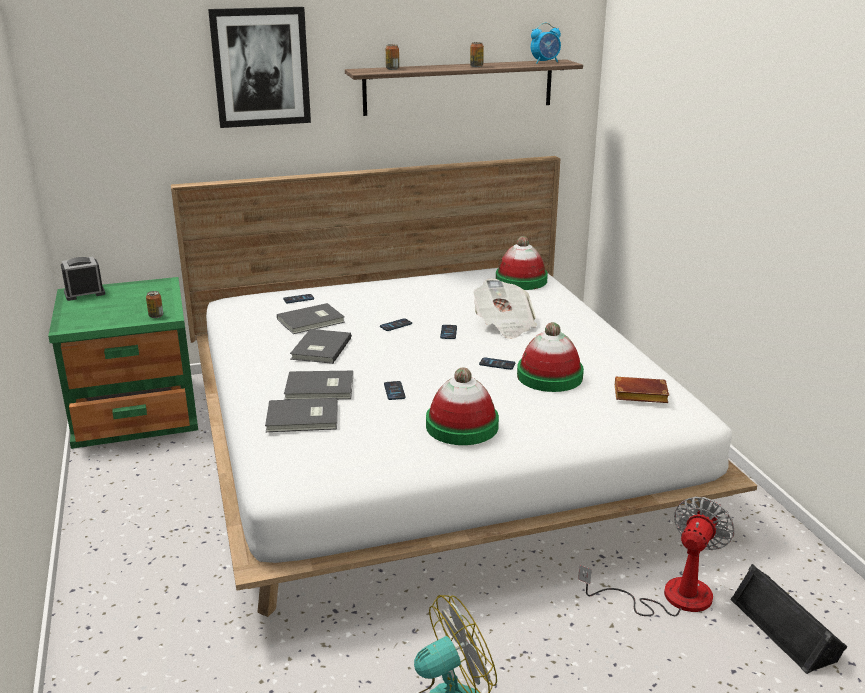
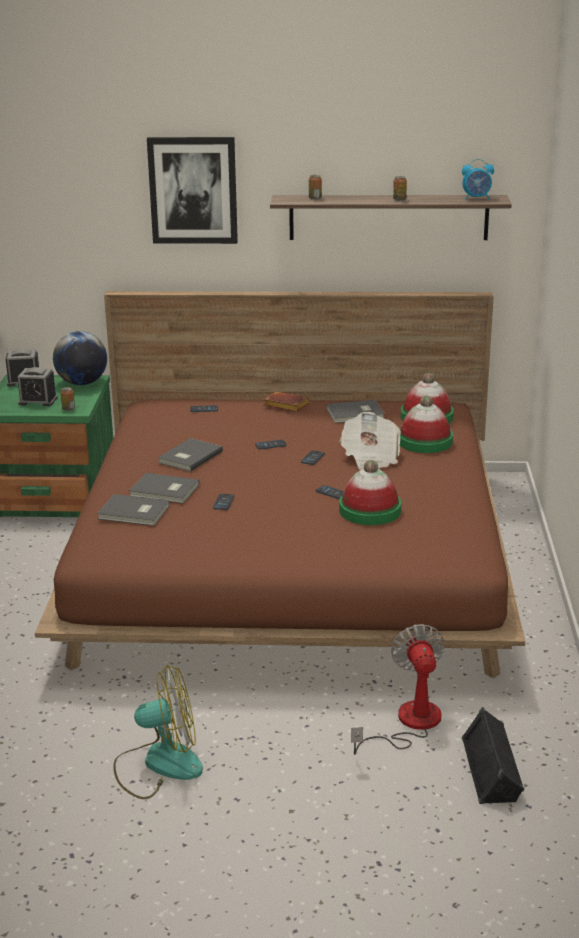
camera: 20 degrees right, 0 degrees up
white bed [171,156,757,617] -> brown bed [35,291,525,678]
grey book [277,303,345,334] -> grey book moved to [327,400,385,423]
hat [426,367,499,445] -> hat moved to [400,396,453,453]
fan [578,497,735,616] -> fan turned 60 degrees counterclockwise [351,624,445,755]
brown book [615,377,669,403] -> brown book moved to [263,391,310,412]
none -> alarm clock [17,367,58,406]
none -> globe [53,331,107,385]

